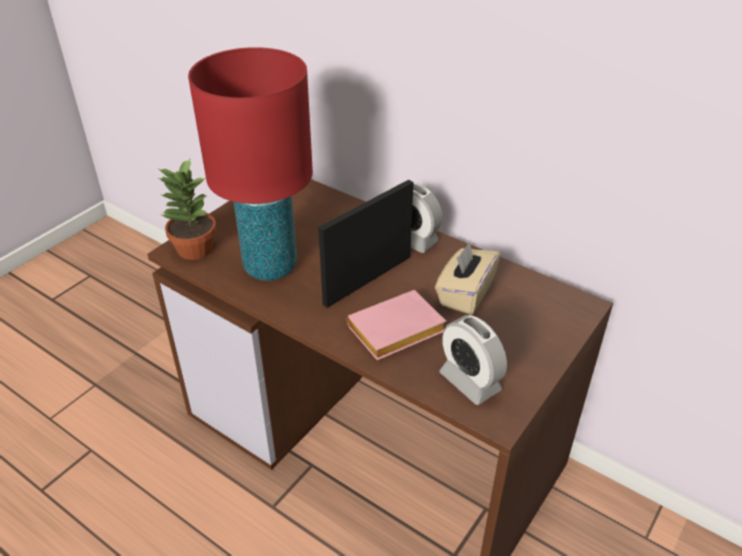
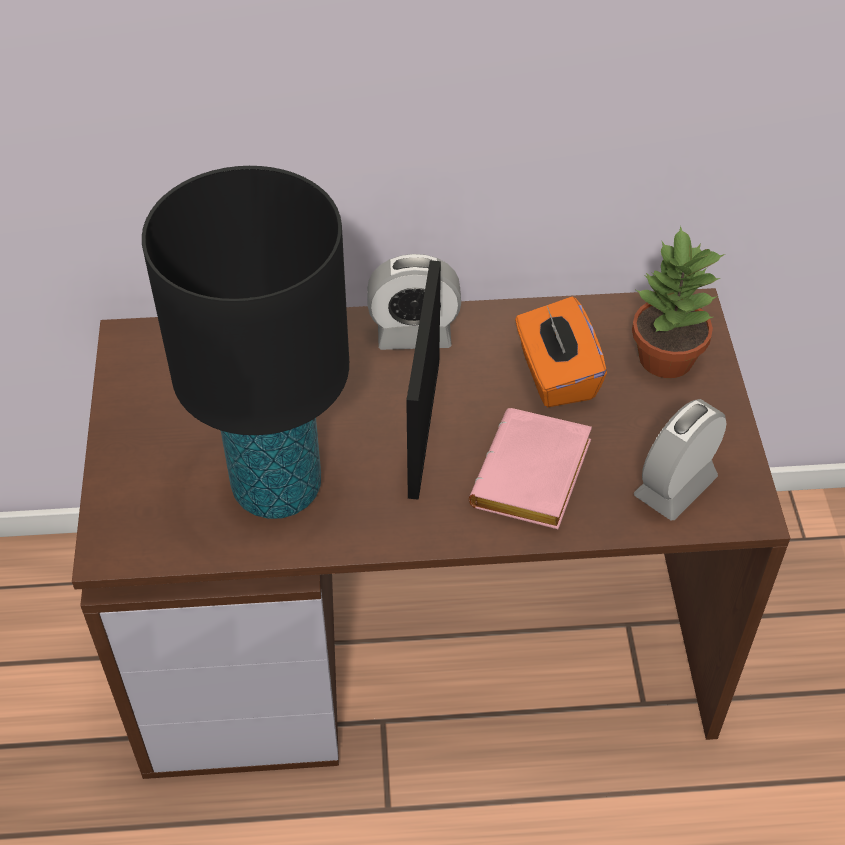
camera: 40 degrees left, 10 degrees up
potted plant [159,159,217,260] -> potted plant moved to [632,226,725,378]
red table lamp [188,47,313,281] -> black table lamp [142,166,349,519]
beige tissue box [435,242,501,315] -> orange tissue box [515,297,607,408]
alarm clock [439,315,507,405] -> alarm clock turned 120 degrees clockwise [634,399,726,520]

